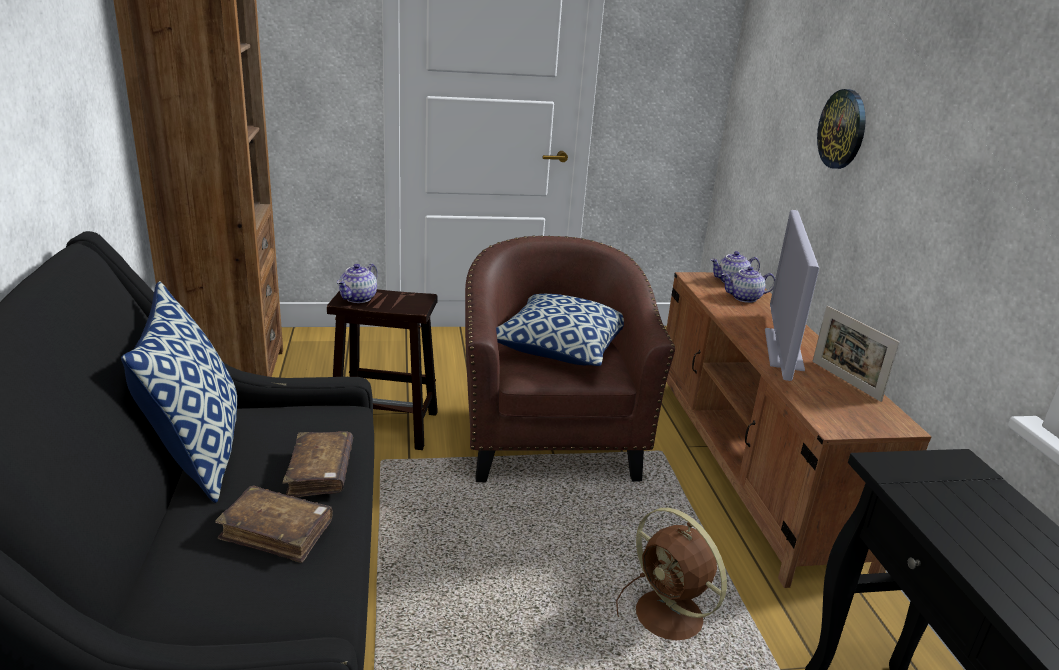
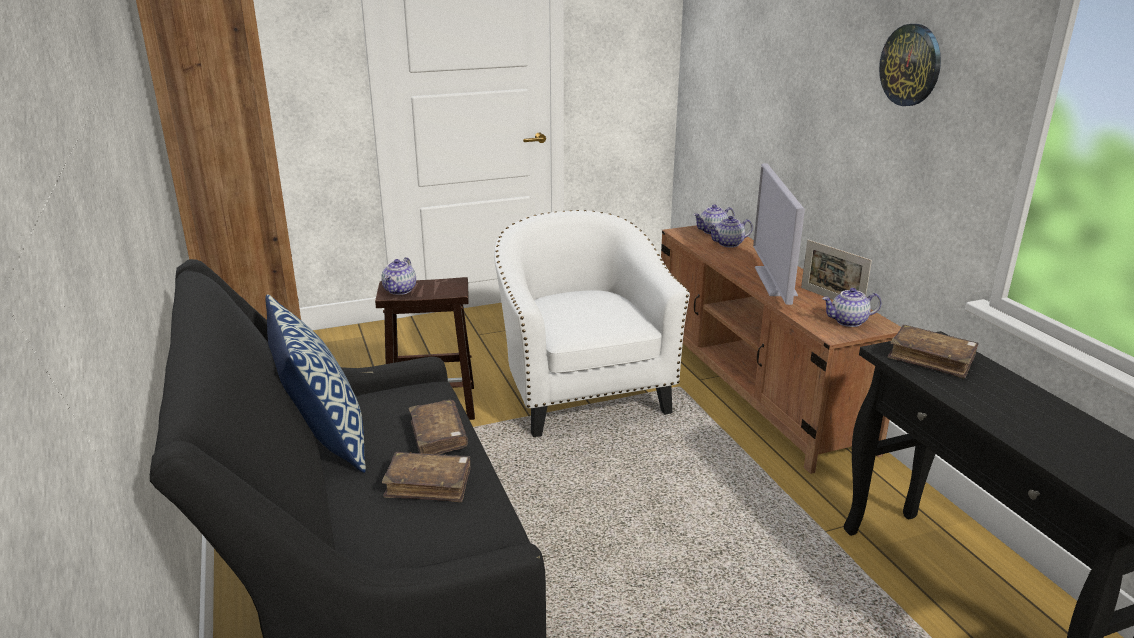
camera: 10 degrees left, 0 degrees up
brown armchair [465,235,675,482] -> white armchair [494,210,690,437]
pillow [496,294,624,366] -> none
brown fan [616,508,727,640] -> none
wall clock [817,89,866,169] -> wall clock moved to [879,24,941,106]
none -> teapot [822,288,881,327]
none -> brown book [887,325,979,379]

